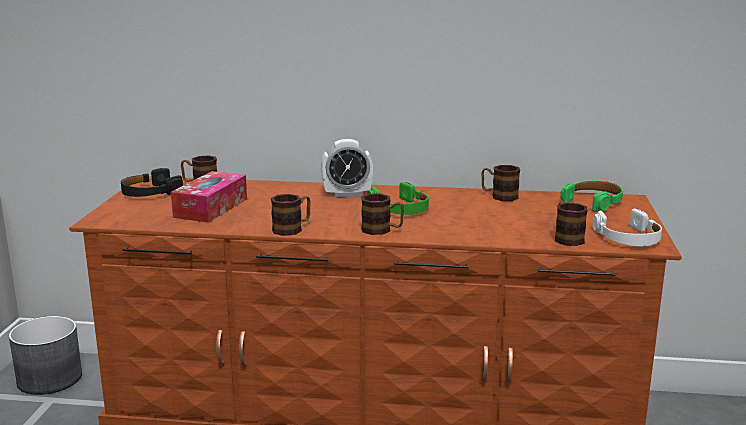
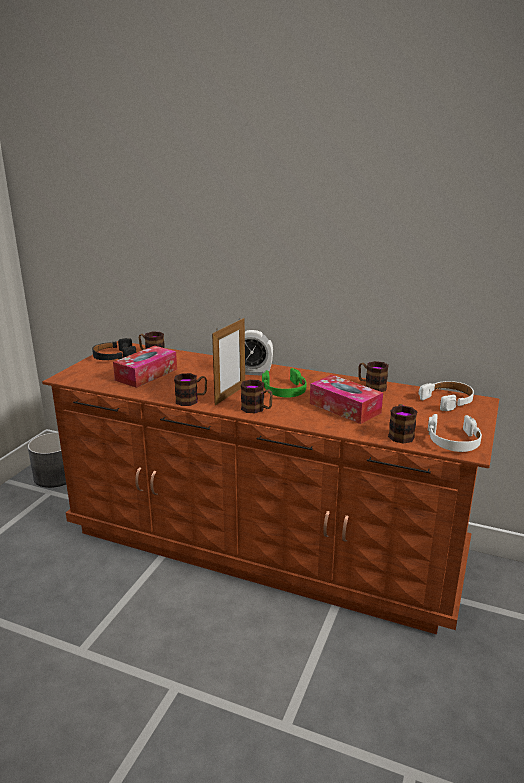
camera: 15 degrees right, 5 degrees up
green headphones [560,180,623,212] -> white headphones [419,381,474,411]
none -> picture frame [212,317,245,406]
none -> tissue box [310,375,383,424]

